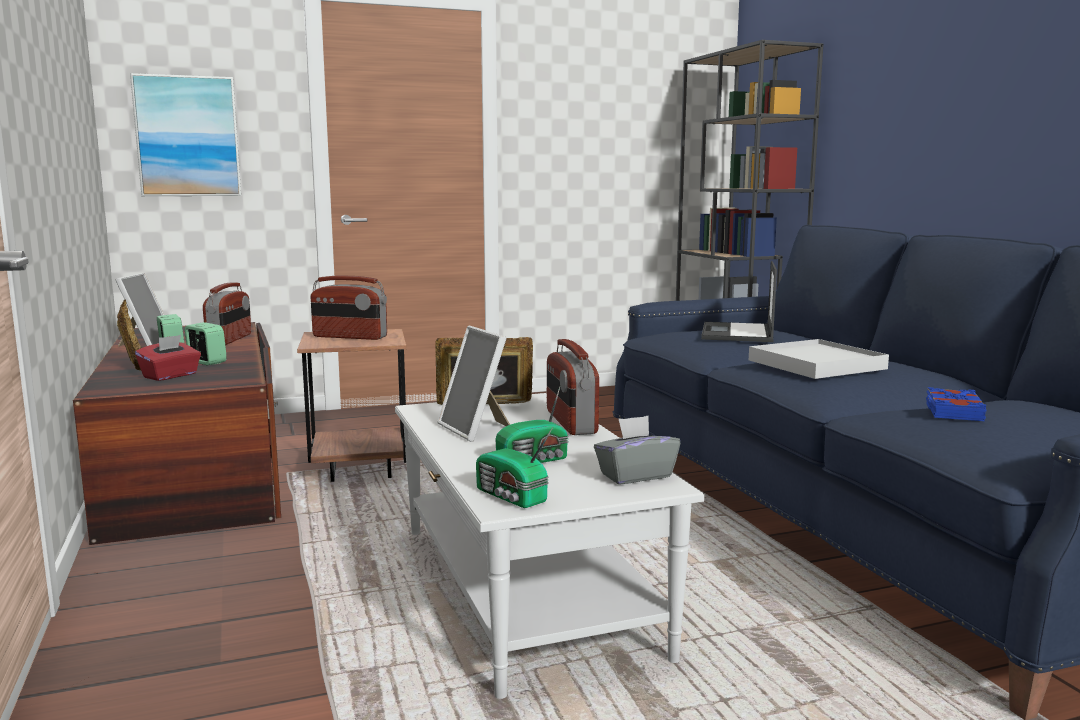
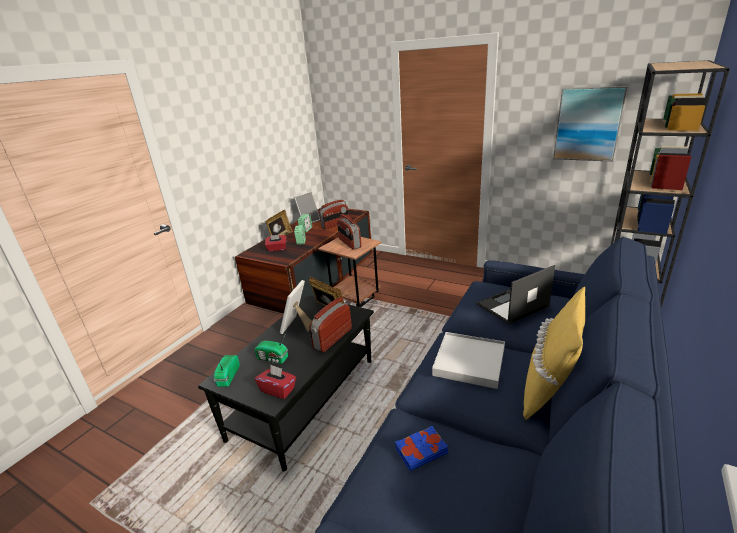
camera: 50 degrees right, 15 degrees up
picture [130,73,241,196] -> picture moved to [553,86,627,162]
white coffee table [395,393,704,699] -> black coffee table [198,295,374,471]
grey tissue box [594,416,681,484] -> red tissue box [255,364,296,399]
none -> yellow pillow [523,287,585,420]

